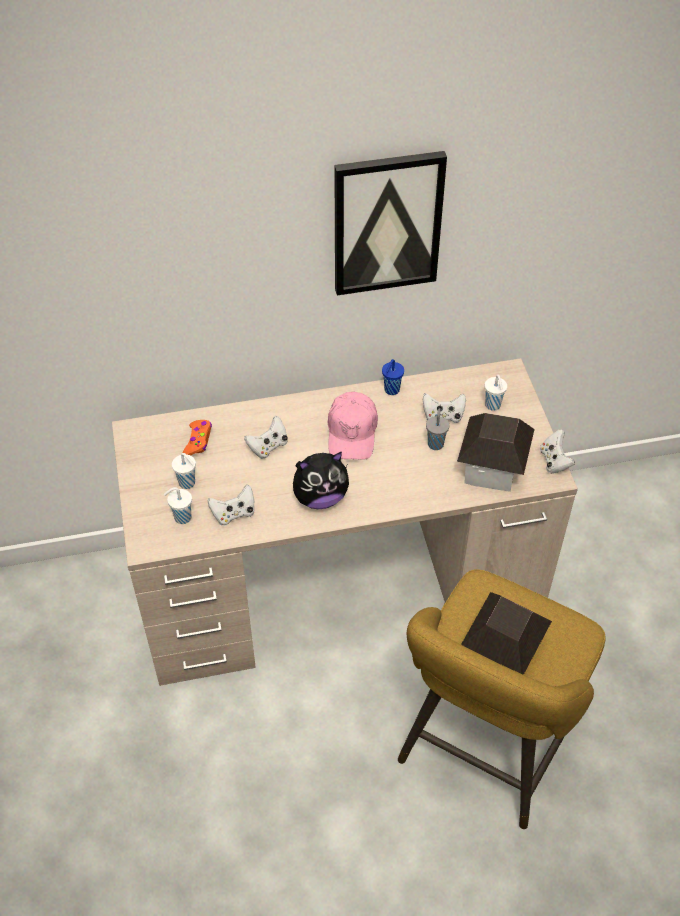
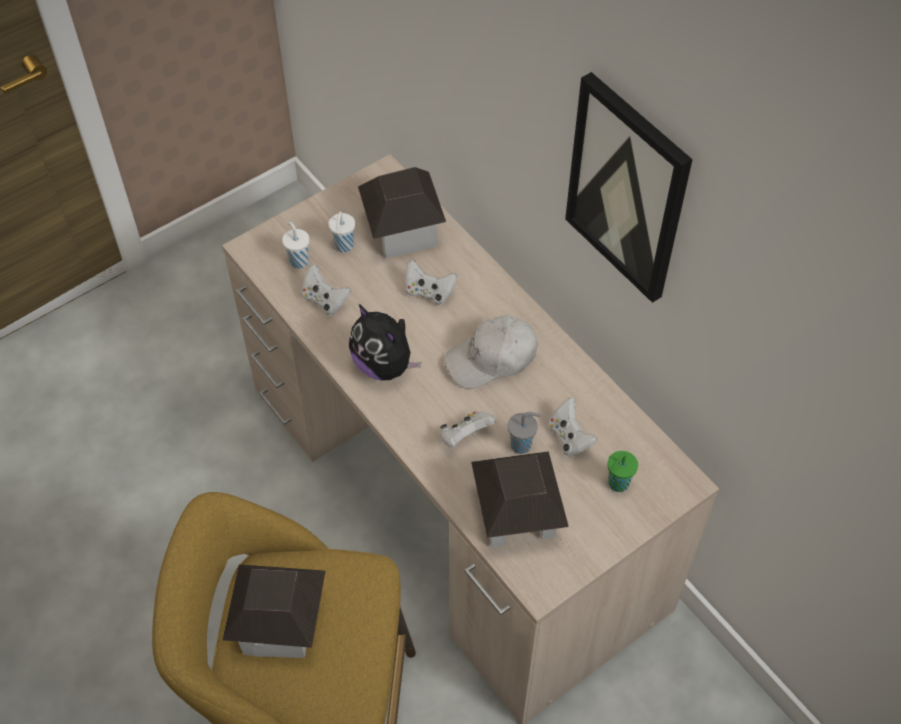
camera: 65 degrees right, 5 degrees up
orange game controller [183,420,212,456] -> toy house [358,167,446,258]
pink cap [327,392,378,460] -> white cap [444,315,537,389]
blue cup [382,359,404,395] -> none
white cup [485,375,507,411] -> green cup [607,451,638,492]
white game controller [540,429,575,474] -> white game controller moved to [440,411,495,447]

